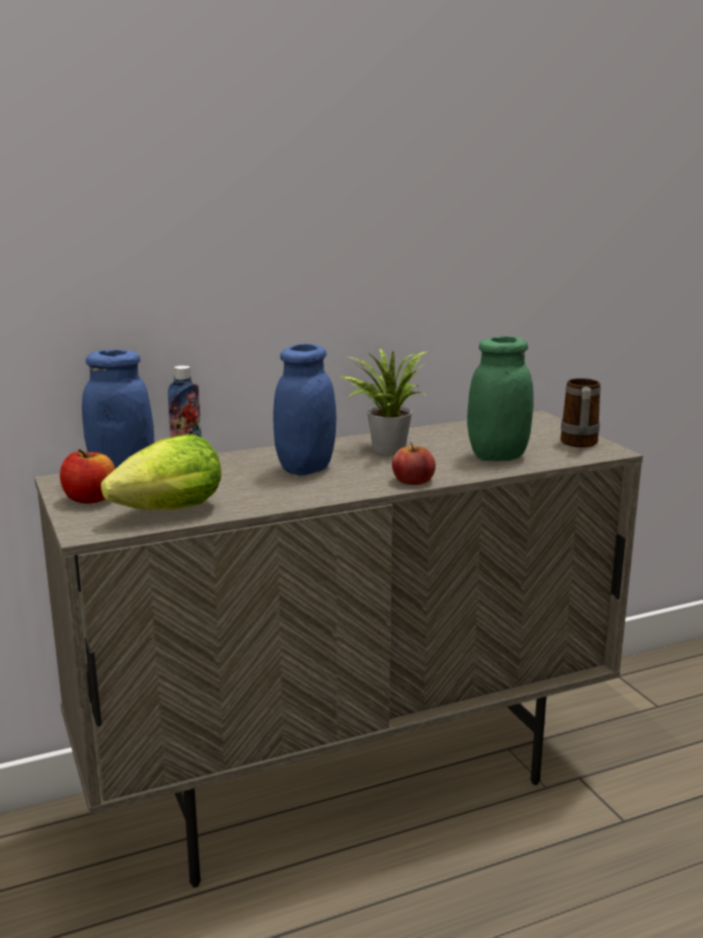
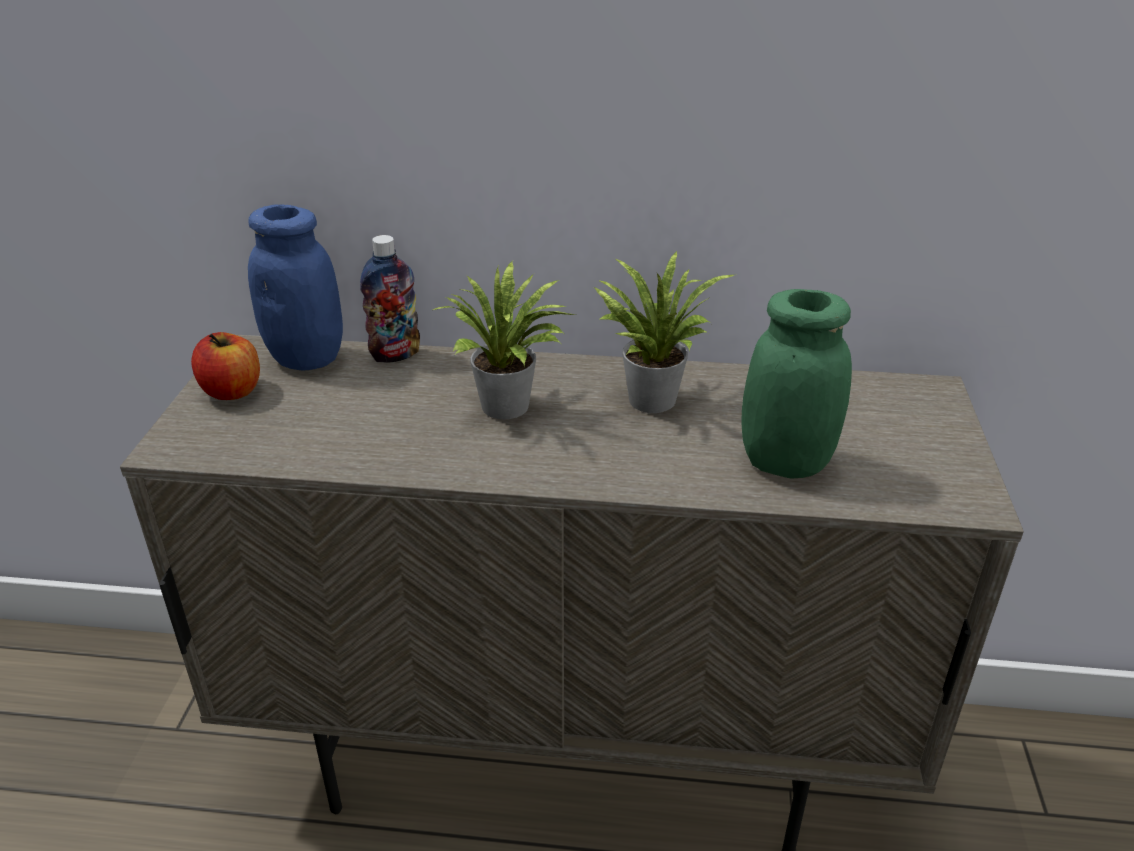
camera: 30 degrees right, 15 degrees up
lettuce [101,434,221,510] -> none
blue jar [273,344,337,476] -> potted plant [433,262,576,419]
apple [392,442,436,485] -> none
mug [560,378,601,447] -> none

